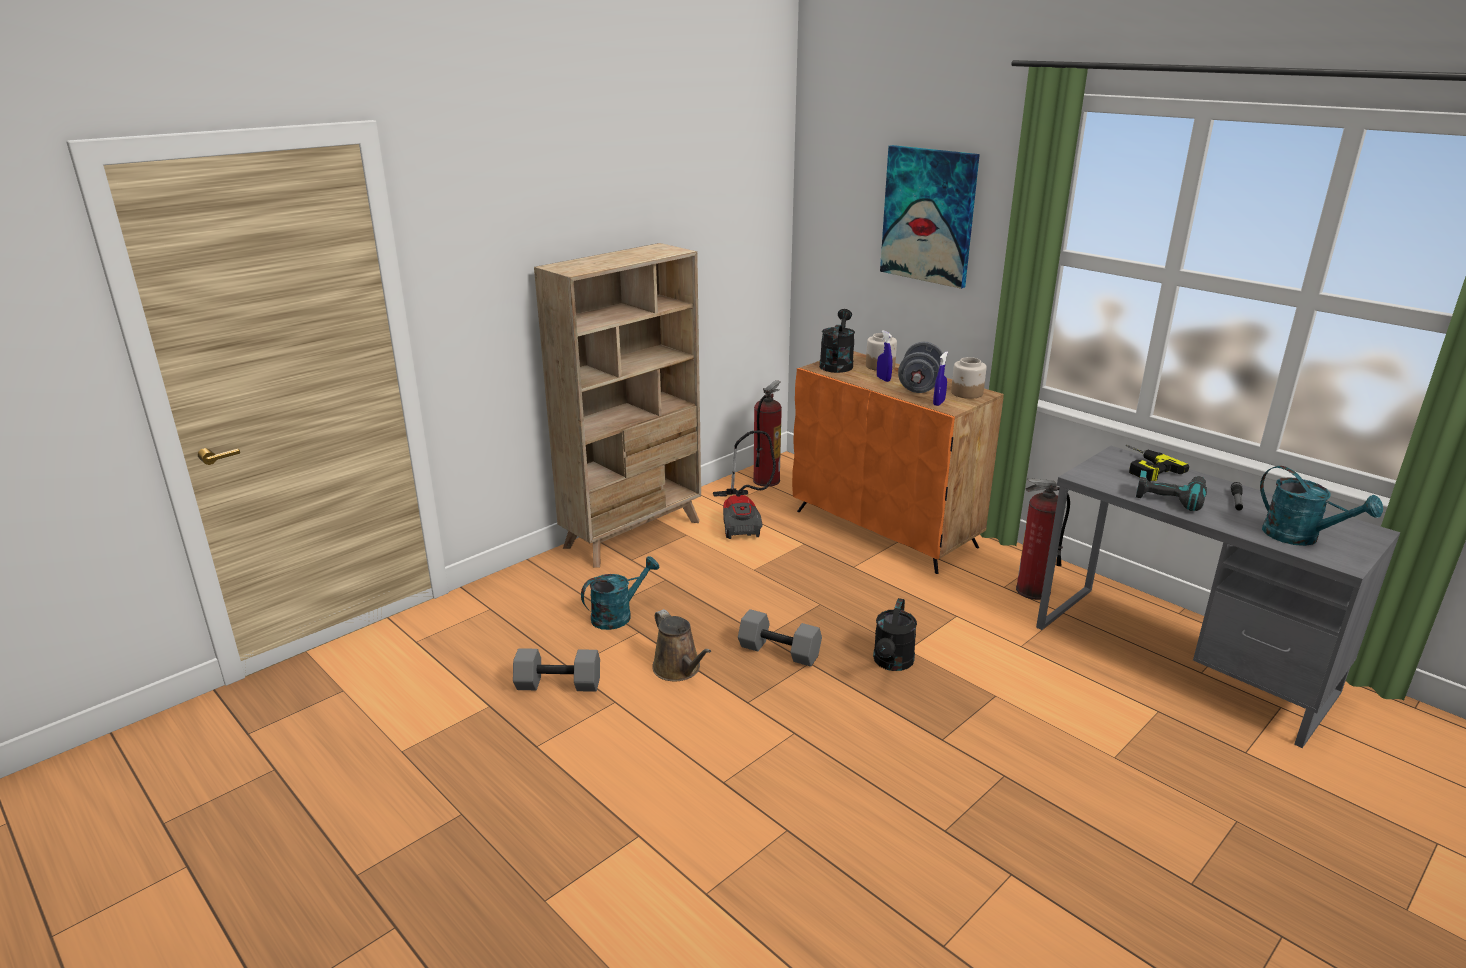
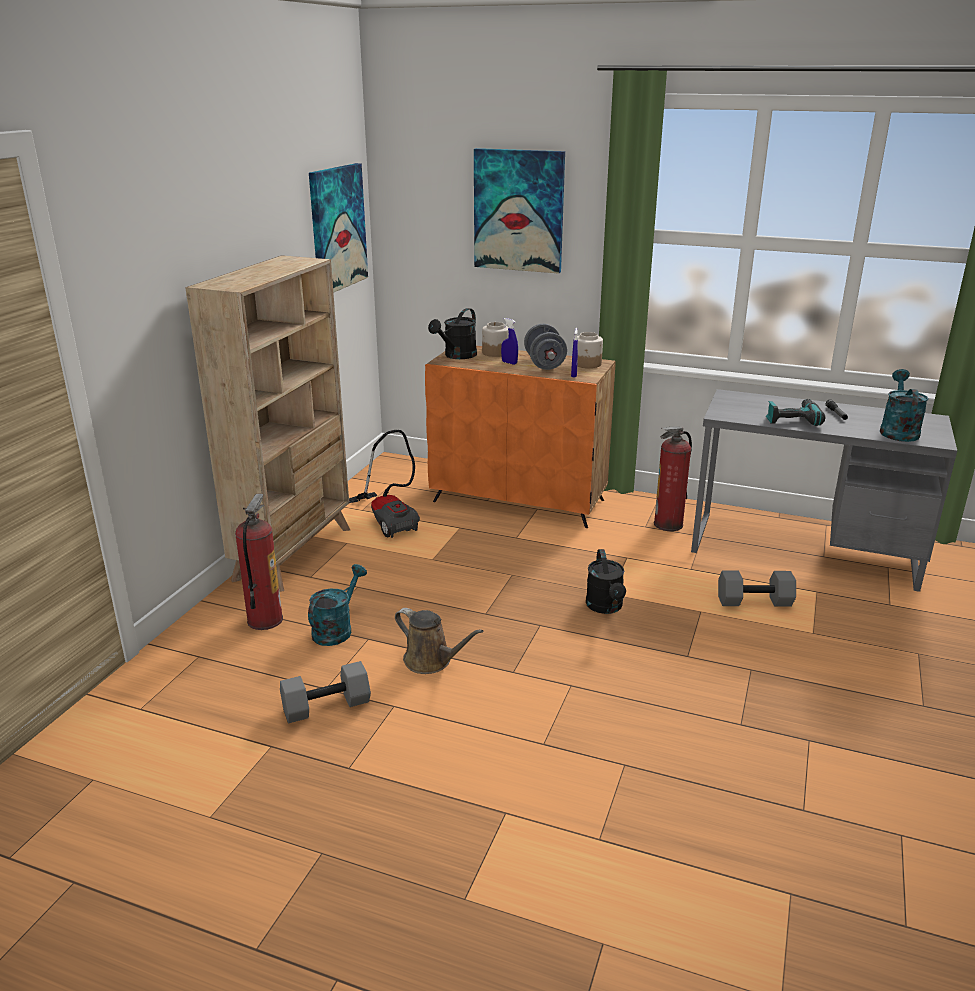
camera: 25 degrees left, 0 degrees up
grey dumbbell [738,609,822,667] -> grey dumbbell moved to [718,570,796,607]
fire extinguisher [753,380,782,487] -> fire extinguisher moved to [235,494,283,630]
black watering can [819,309,855,373] -> black watering can turned 135 degrees counterclockwise [428,308,477,359]
power drill [1126,445,1189,482] -> none
turquoise watering can [1260,466,1383,546] -> turquoise watering can turned 105 degrees counterclockwise [880,369,929,442]
none -> picture [309,163,368,293]

